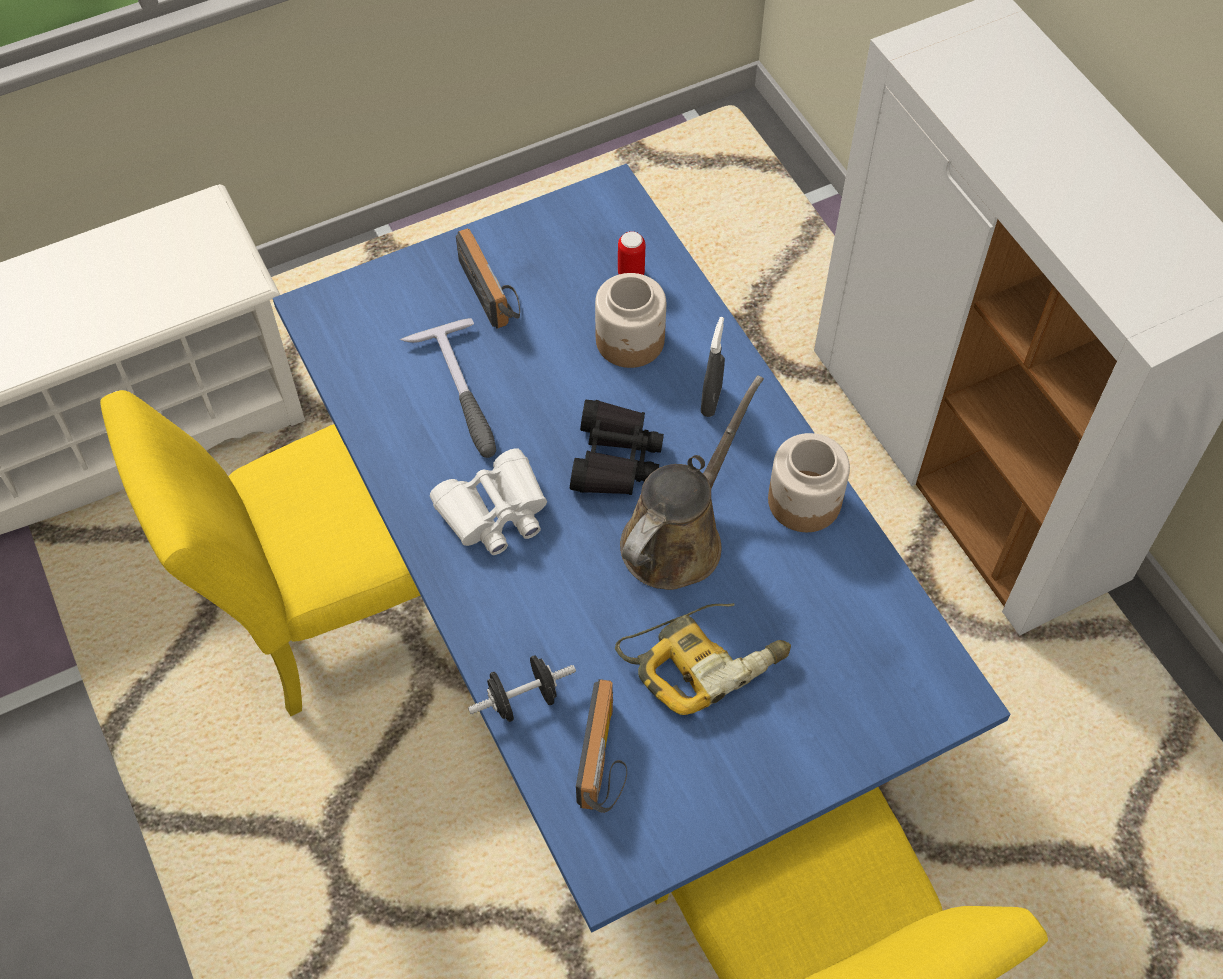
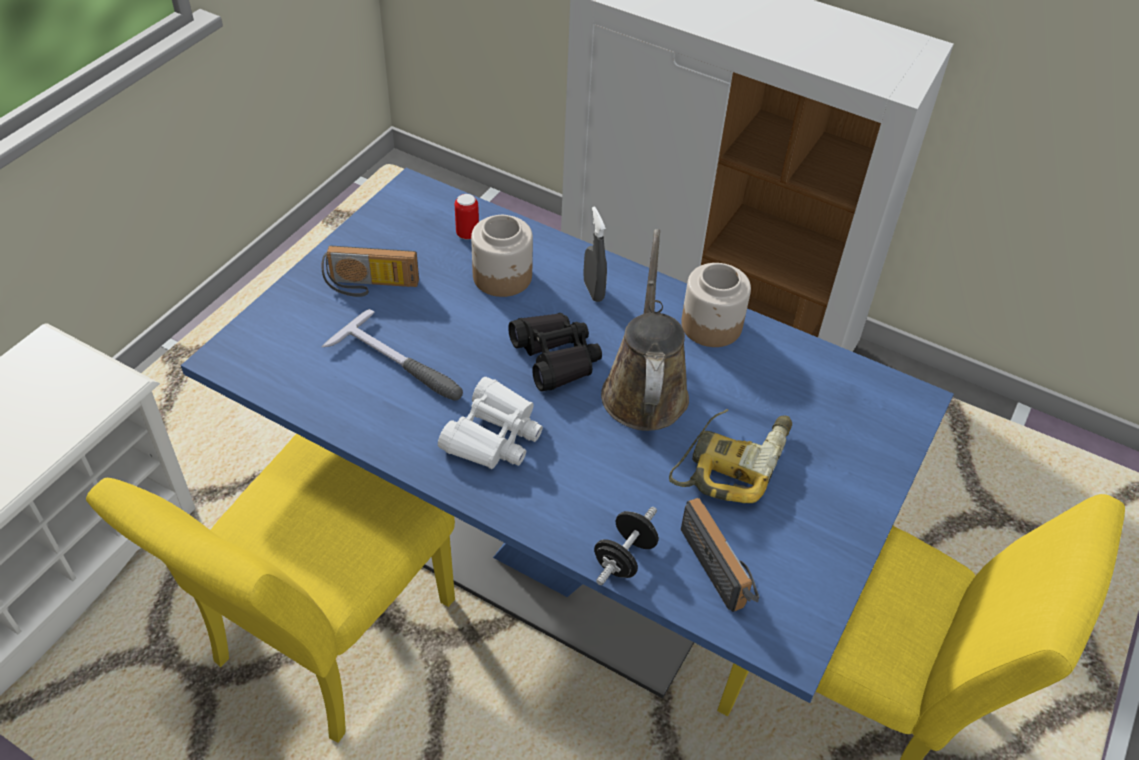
camera: 35 degrees left, 10 degrees down
radio [456,228,520,328] -> radio turned 150 degrees clockwise [322,245,419,297]

